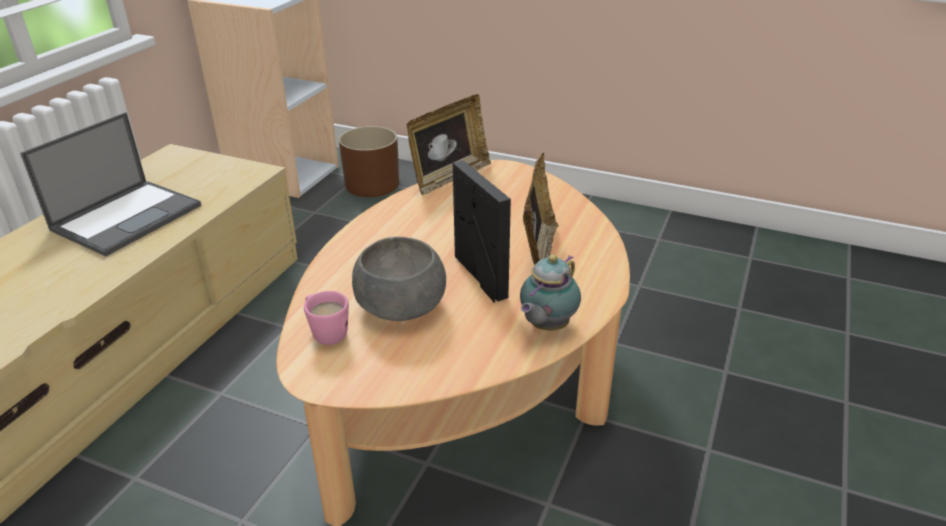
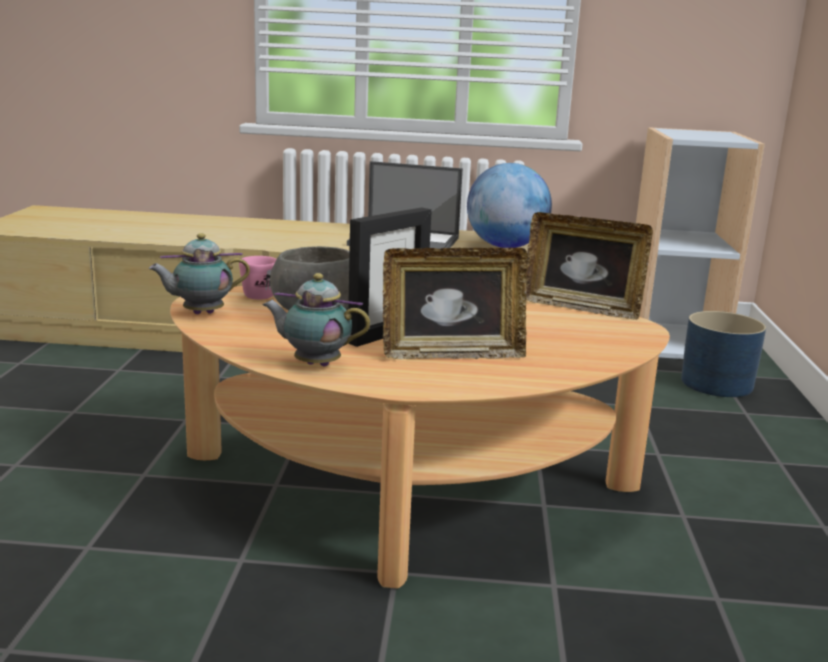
camera: 70 degrees right, 15 degrees down
brown planter [339,126,399,197] -> blue planter [681,311,766,397]
none -> teapot [149,233,250,314]
none -> globe [467,163,552,248]

